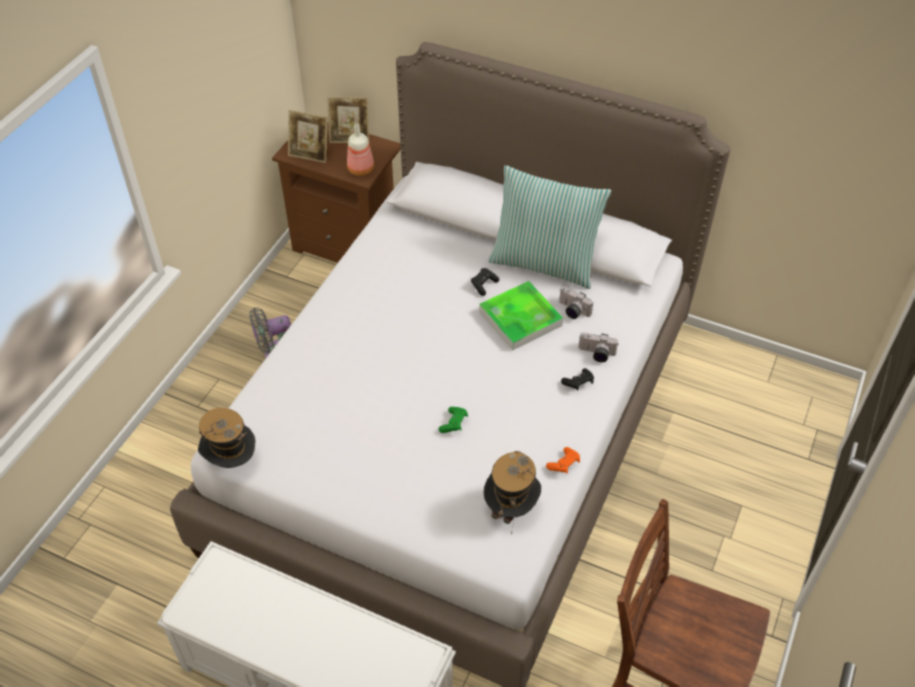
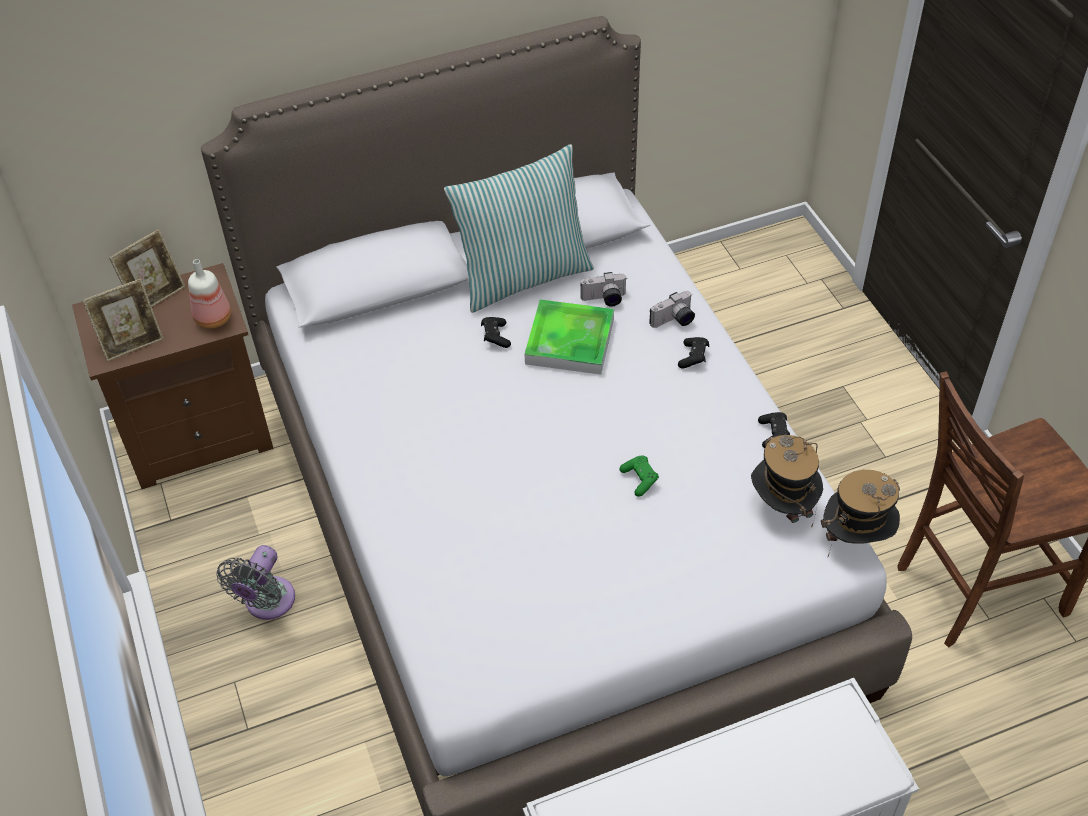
camera: 45 degrees left, 0 degrees up
hat [198,408,255,468] -> hat moved to [821,470,900,557]
orange game controller [546,447,580,474] -> black game controller [758,412,790,448]

